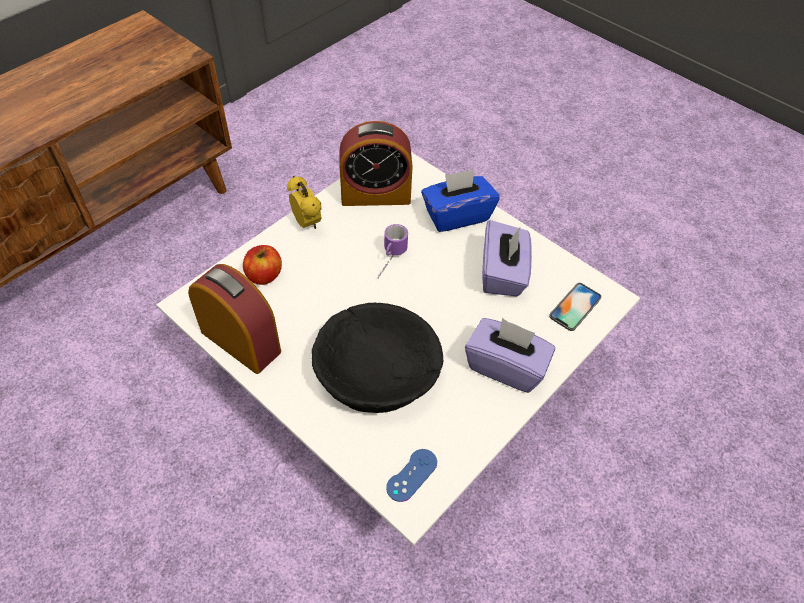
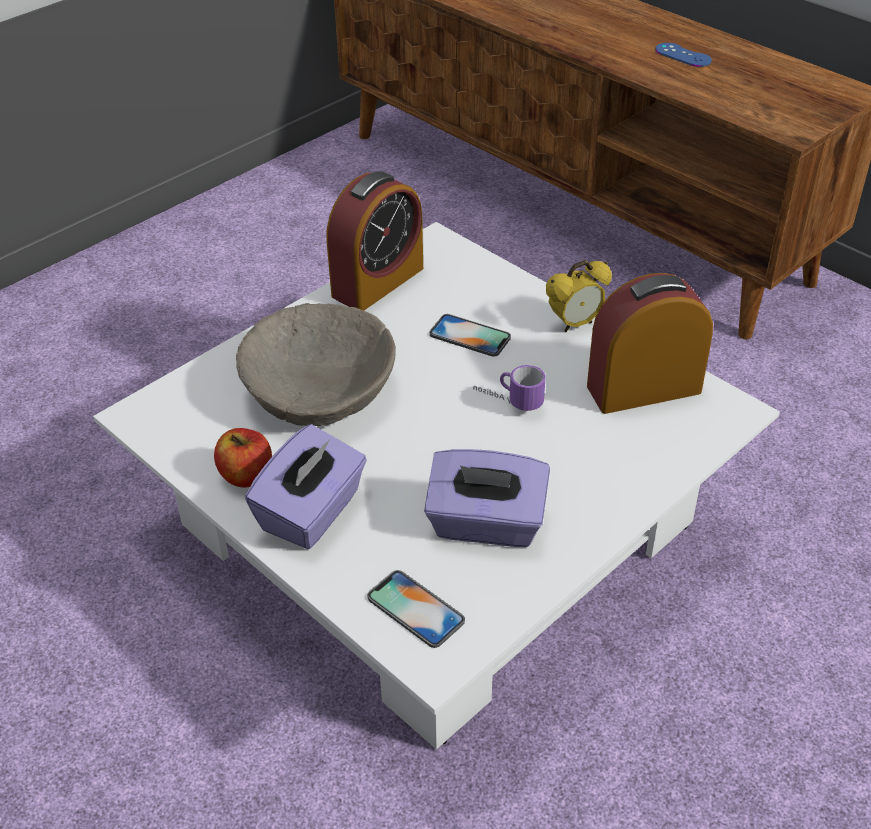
camera: 95 degrees right, 10 degrees down
apple [243,245,282,285] -> apple moved to [214,428,272,487]
black bowl [312,303,443,413] -> beige bowl [236,303,396,426]
alarm clock [340,121,413,206] -> alarm clock turned 75 degrees clockwise [587,273,713,414]
blue game controller [386,449,437,502] -> blue game controller moved to [655,43,712,67]
blue tissue box [421,169,500,232] -> none
none -> phone [430,314,511,357]

